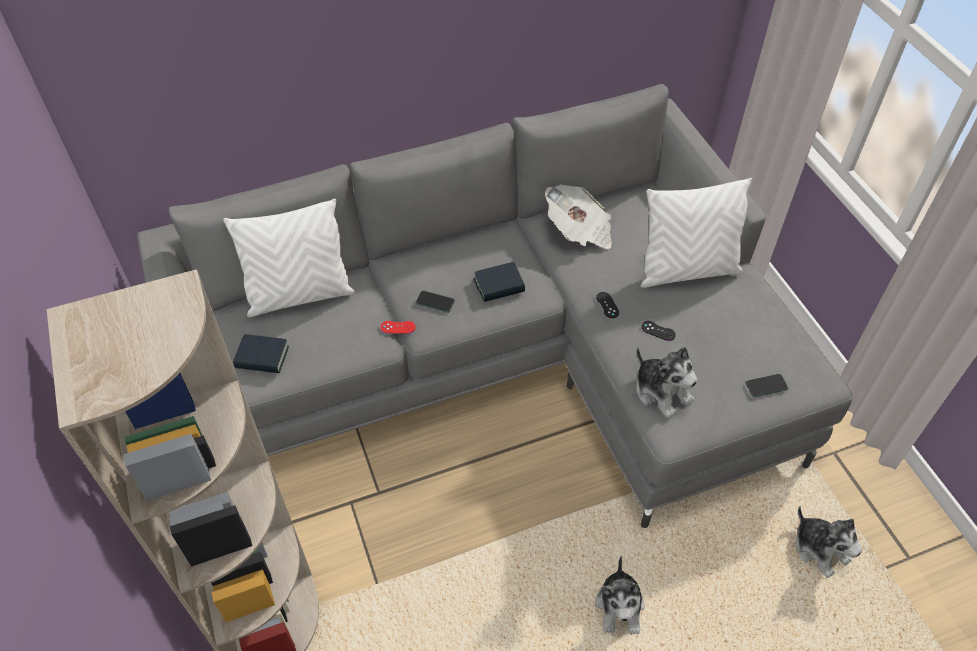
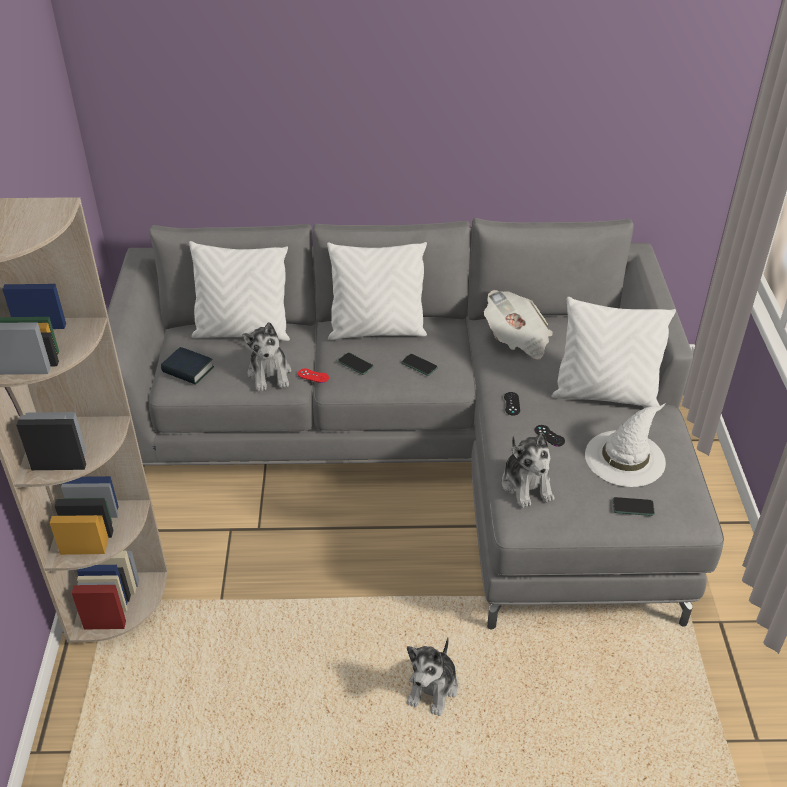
camera: 20 degrees right, 10 degrees down
book [474,262,525,302] -> phone [401,354,438,376]
plush toy [795,506,862,578] -> plush toy moved to [242,322,292,391]
none -> white pillow [327,242,427,340]
none -> white hat [585,404,666,487]

